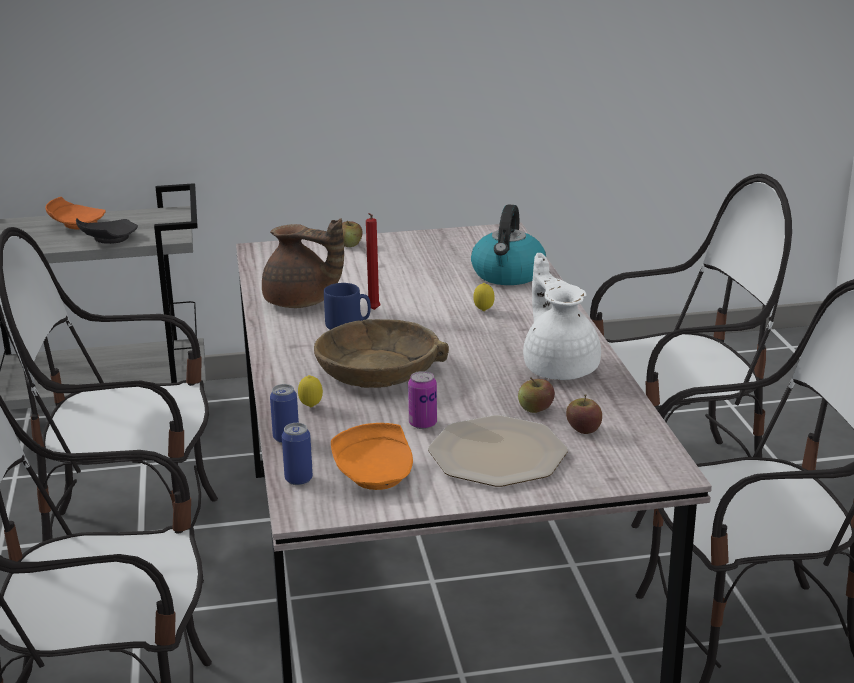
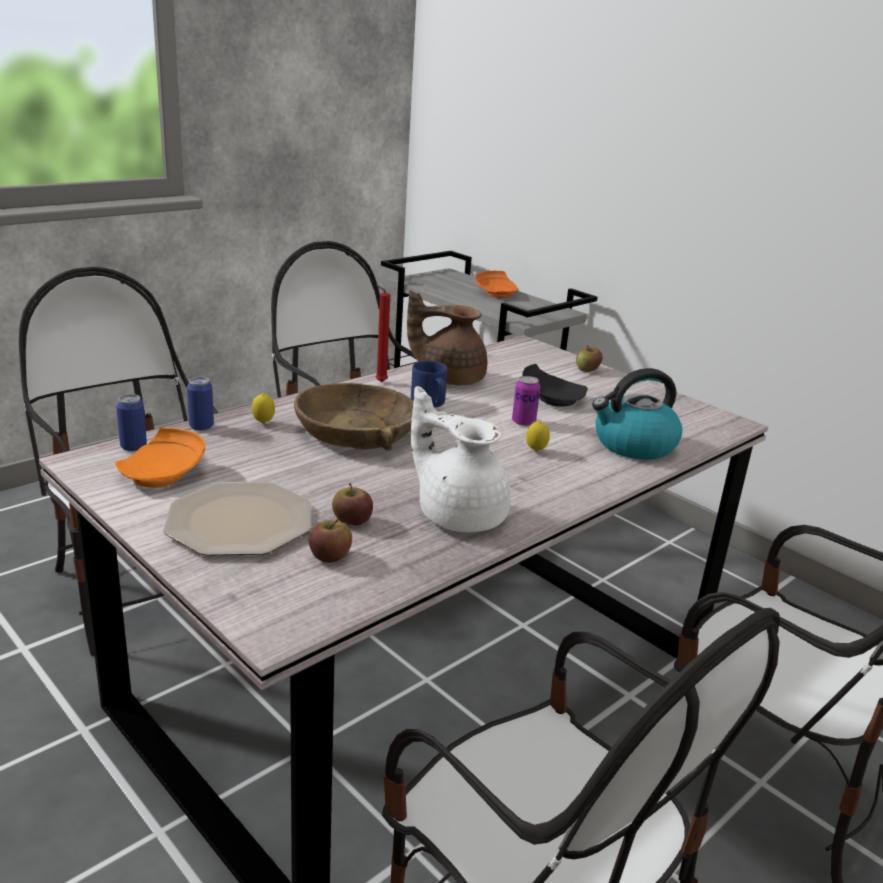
camera: 55 degrees right, 0 degrees up
black plate [76,218,138,244] -> black plate moved to [522,364,588,407]
brown teapot [262,219,344,308] -> brown teapot turned 105 degrees clockwise [407,290,487,385]
red candle [366,213,380,310] -> red candle moved to [375,284,390,383]
can [408,371,437,429] -> can moved to [512,376,540,426]
white teapot [523,253,601,380] -> white teapot turned 90 degrees counterclockwise [411,386,511,532]

